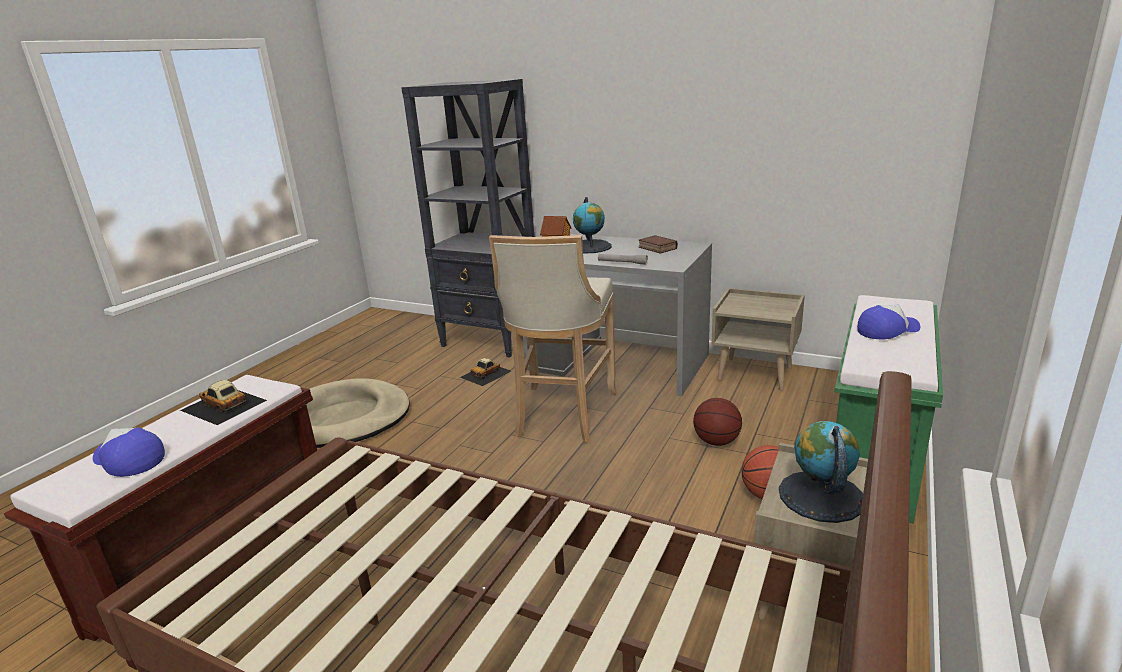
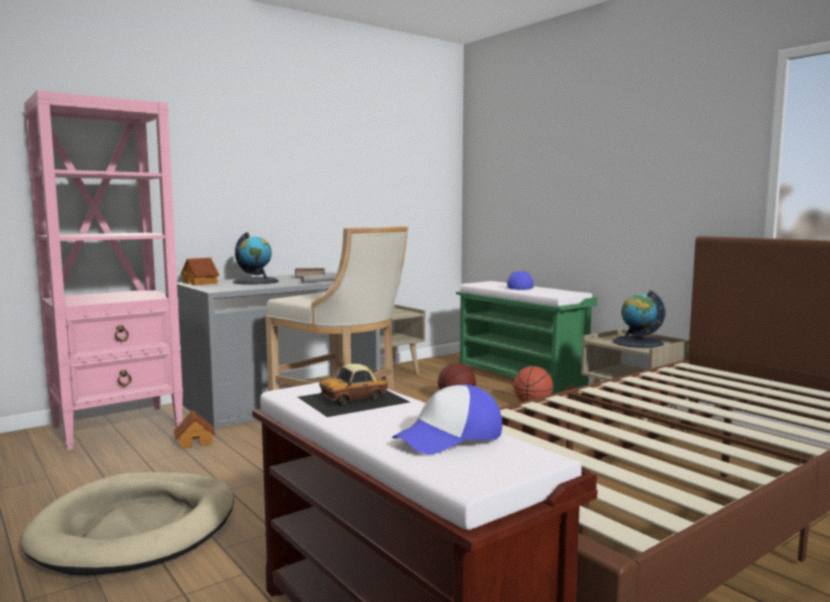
camera: 65 degrees left, 15 degrees down
black bookcase [401,79,535,358] -> pink bookcase [24,90,183,450]
toy car [460,358,511,386] -> toy house [174,410,216,449]

